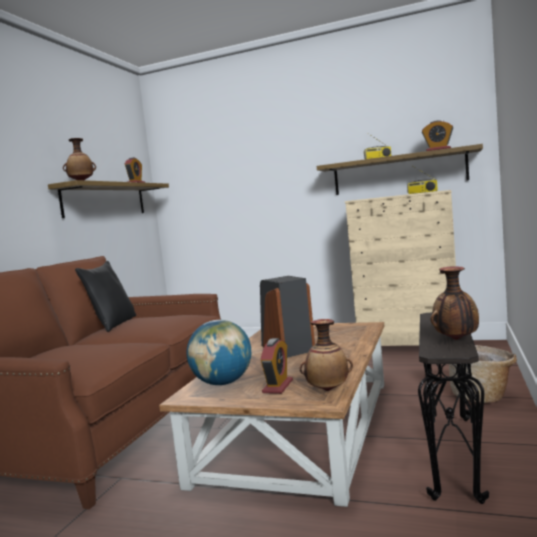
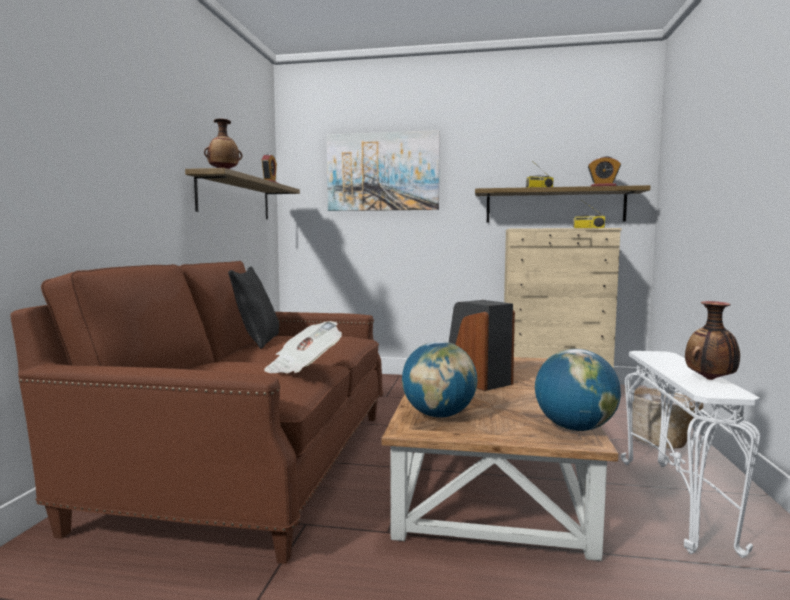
camera: 10 degrees left, 0 degrees up
alarm clock [261,338,293,394] -> none
vase [300,319,353,391] -> globe [535,349,621,431]
black side table [418,313,489,504] -> white side table [621,351,760,558]
none -> newspaper [264,321,342,373]
none -> picture [327,130,440,211]

